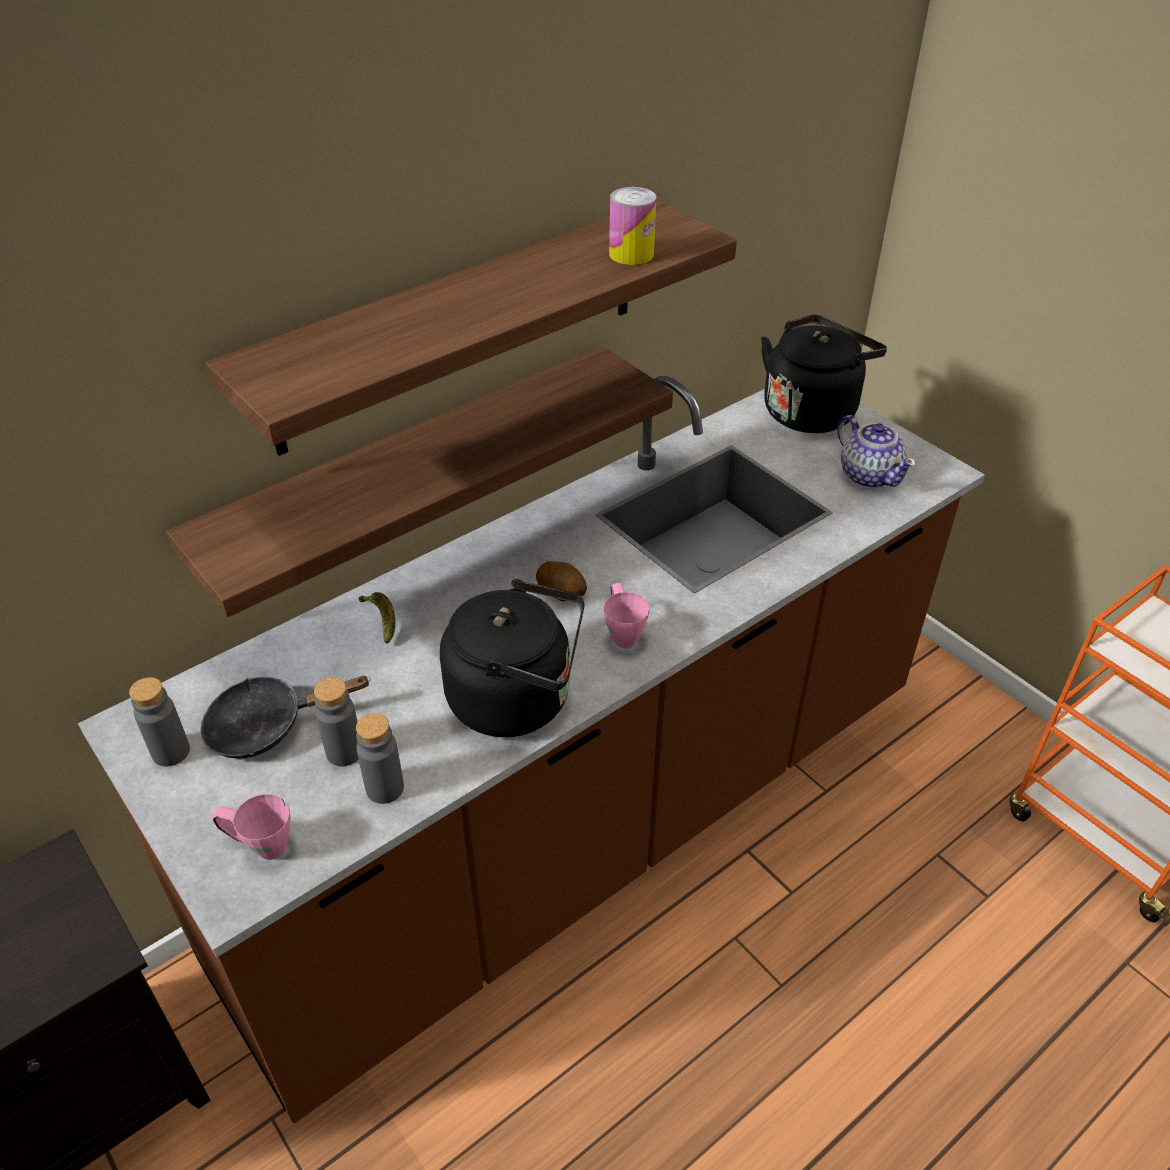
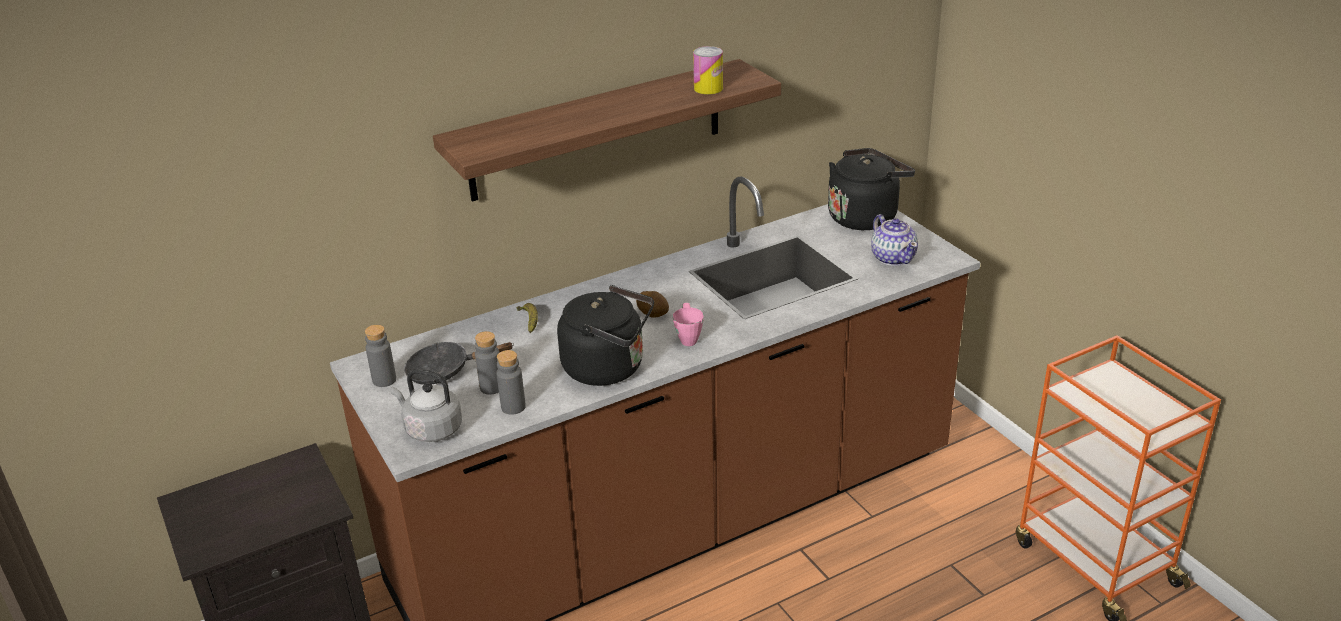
camera: 10 degrees right, 10 degrees down
shelf [166,346,673,617] -> none
pink mug [212,794,290,860] -> grey kettle [391,369,462,442]

